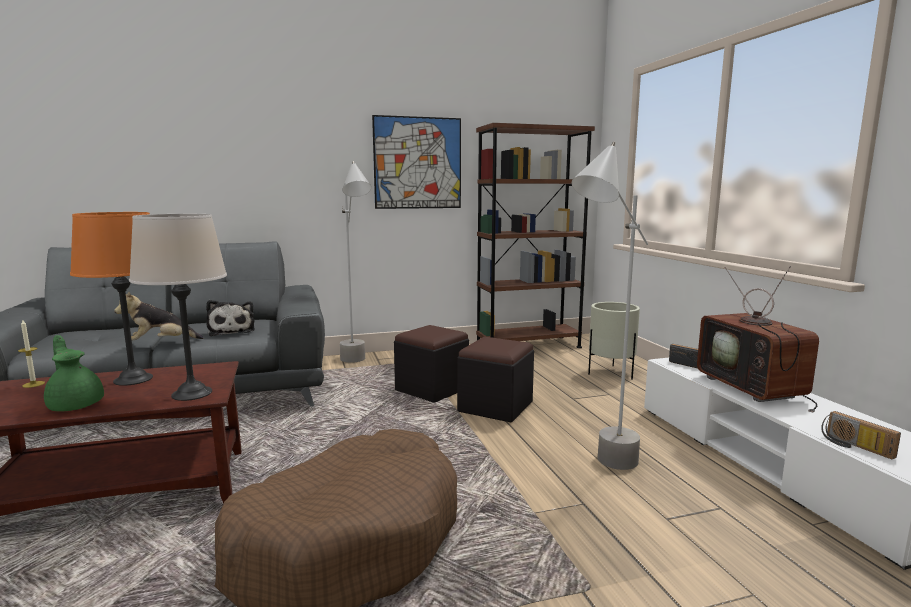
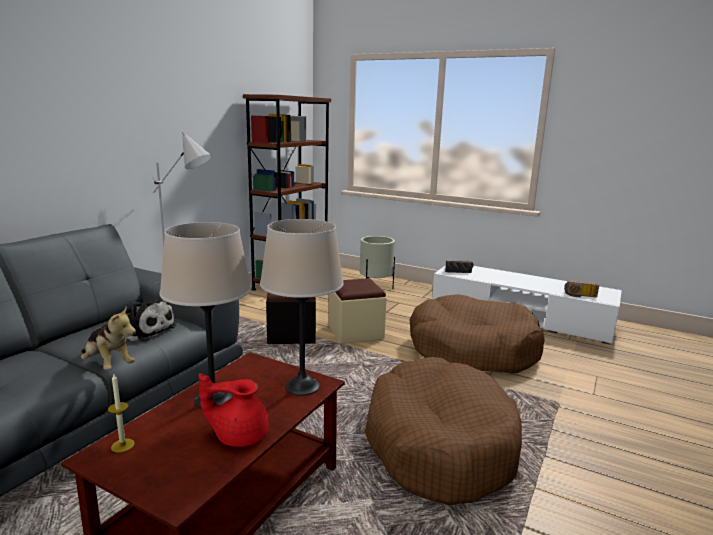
camera: 45 degrees left, 5 degrees up
green teapot [44,335,104,412] -> red teapot [199,373,268,447]
orange table lamp [70,212,153,386] -> beige table lamp [160,222,251,408]
plush toy [114,292,203,341] -> plush toy turned 75 degrees counterclockwise [81,306,136,370]
picture [372,115,461,209] -> none
black ottoman [457,337,534,423] -> beige ottoman [329,278,387,344]
grey floor lamp [572,142,648,470] -> brown dog bed [409,294,545,373]
television [697,266,819,412] -> none

